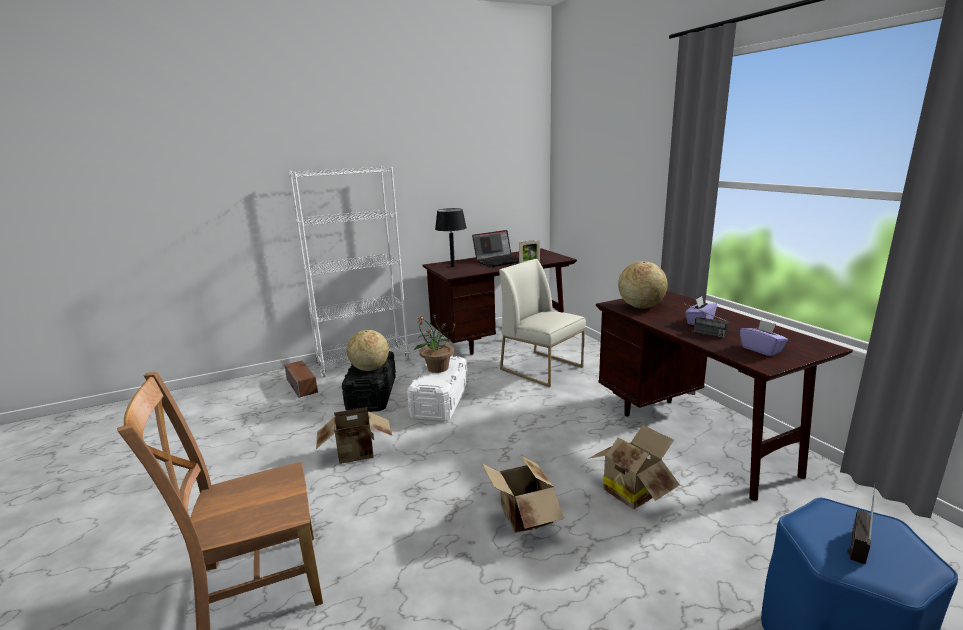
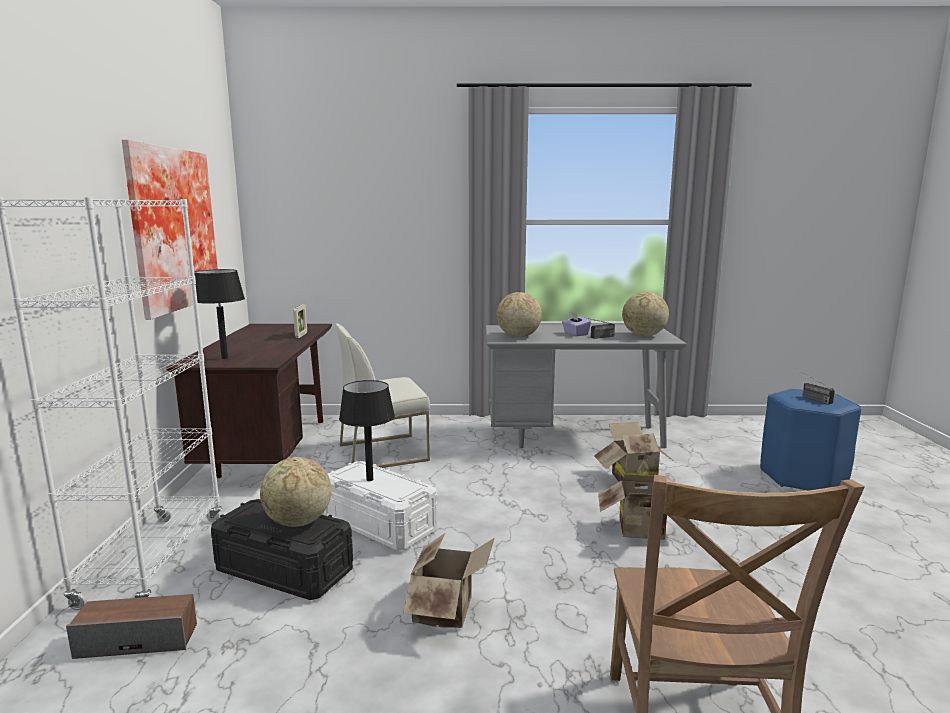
camera: 65 degrees left, 5 degrees down
potted plant [413,315,455,373] -> black table lamp [339,380,395,481]
laptop [472,230,519,267] -> none
brown desk [596,291,853,501] -> grey desk [486,325,687,448]
purple tissue box [740,320,788,356] -> globe [622,292,669,336]
none -> picture [122,139,218,320]

